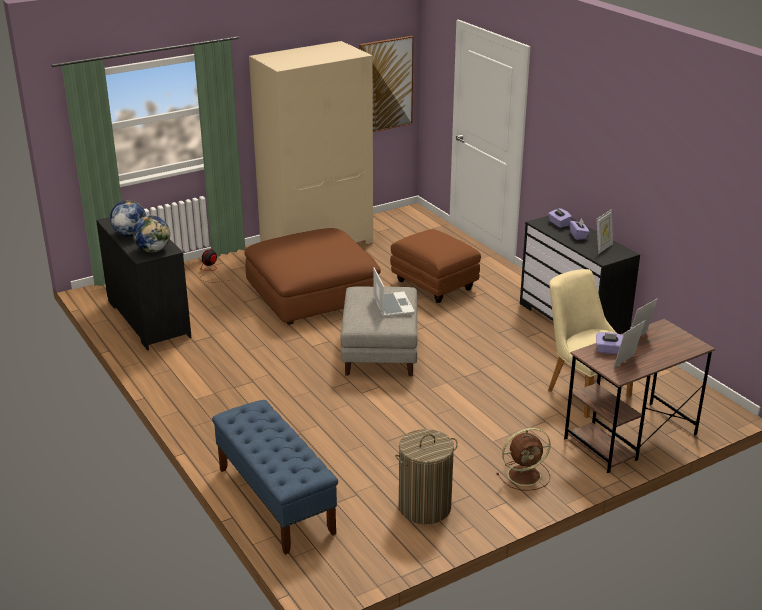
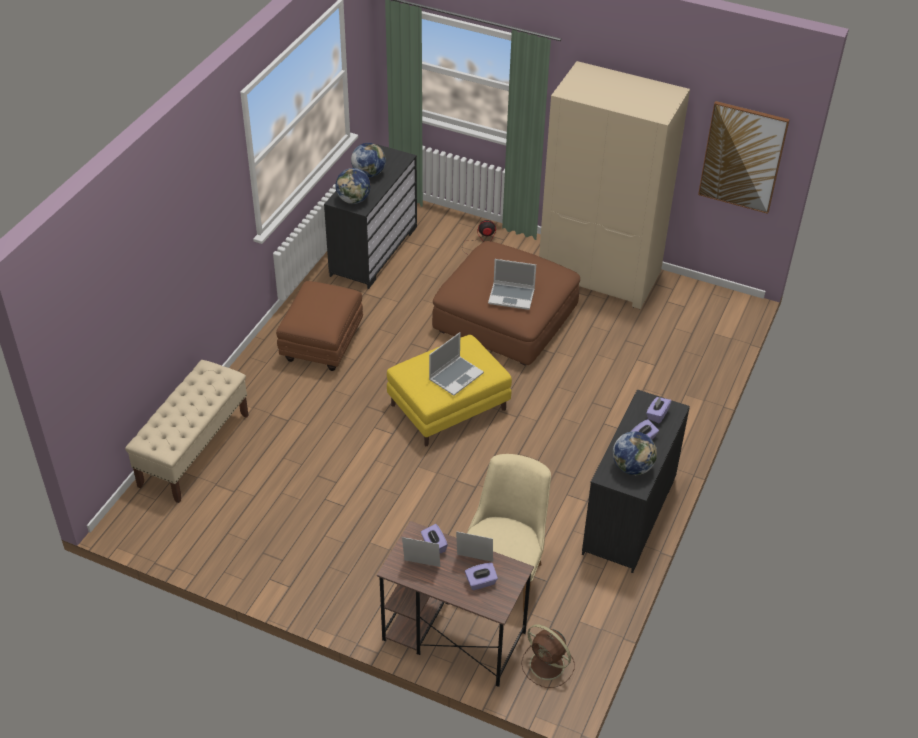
camera: 55 degrees right, 15 degrees up
blue bench [212,400,338,555] -> beige bench [125,360,249,503]
grey ottoman [341,287,417,377] -> yellow ottoman [387,335,512,446]
brown ottoman [390,229,481,303] -> brown ottoman moved to [276,281,363,371]
laundry basket [395,429,458,524] -> none
brown fan [496,428,551,491] -> brown fan moved to [521,624,575,688]
picture frame [597,209,613,254] -> globe [613,431,657,476]
none -> purple tissue box [465,563,498,590]
none -> laptop [488,259,536,310]

